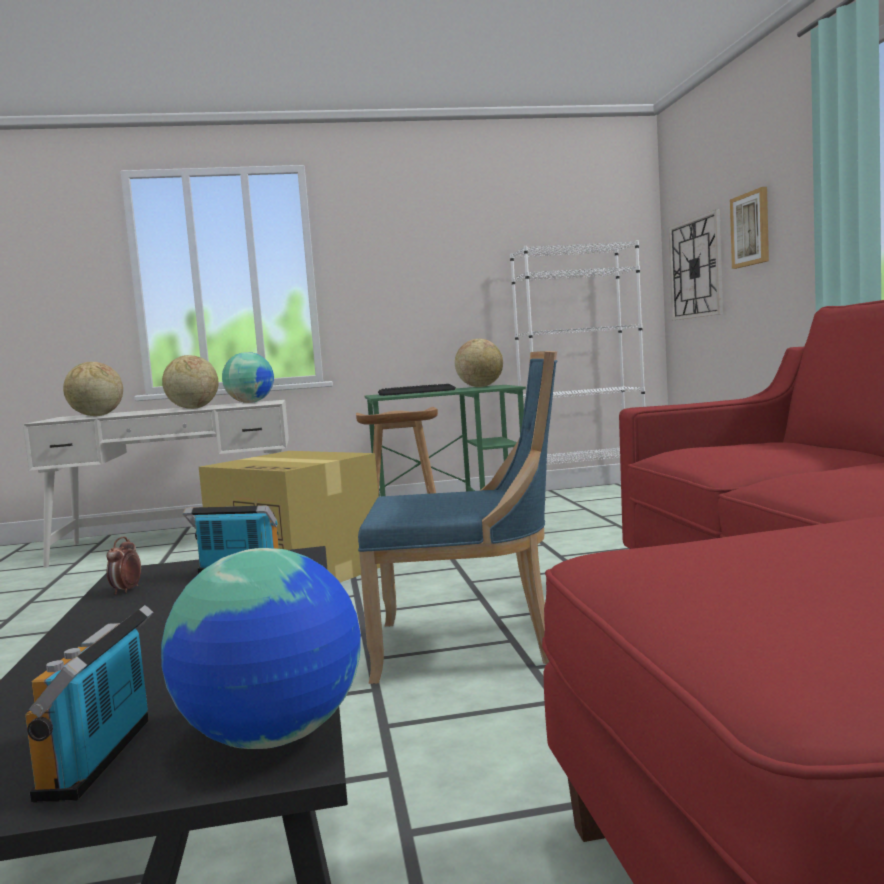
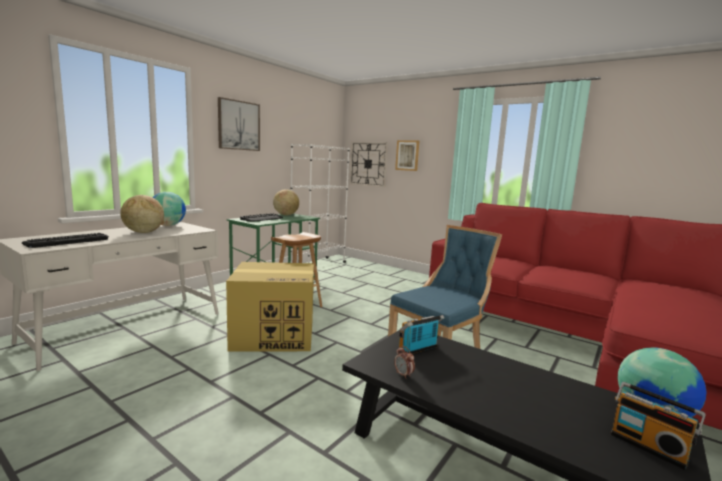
camera: 45 degrees left, 5 degrees up
globe [63,362,123,416] -> keyboard [22,233,109,248]
none -> picture [218,97,260,151]

